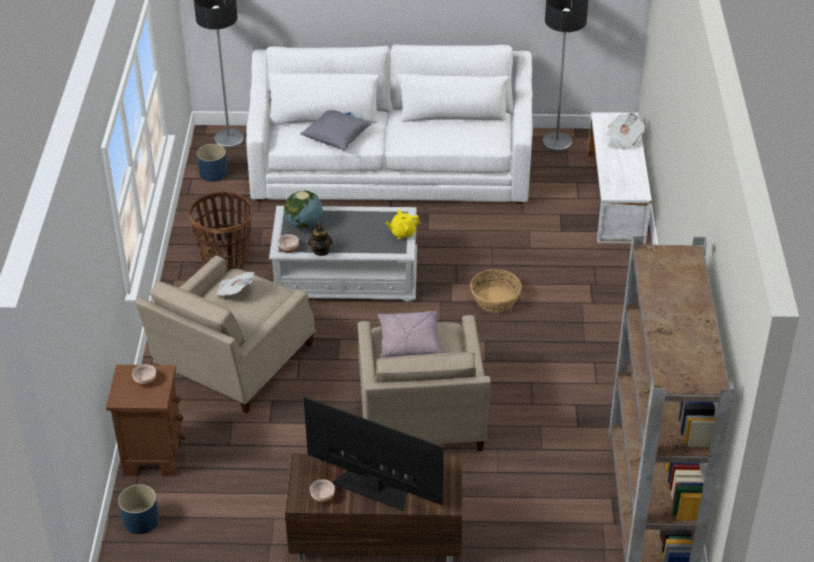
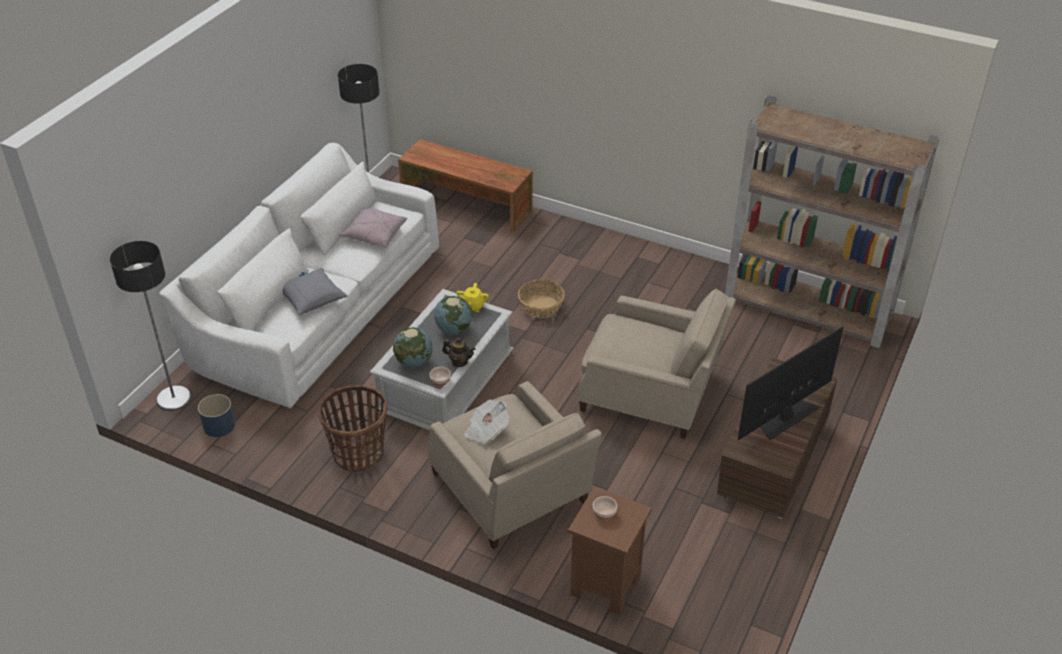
camera: 65 degrees left, 0 degrees up
blue planter [118,484,159,534] -> none
bowl [310,479,335,503] -> none
purple pillow [378,311,443,358] -> purple pillow moved to [339,208,407,248]
white bench [588,112,652,244] -> brown bench [398,139,533,232]
newspaper [608,113,645,149] -> none
none -> globe [434,296,472,335]

